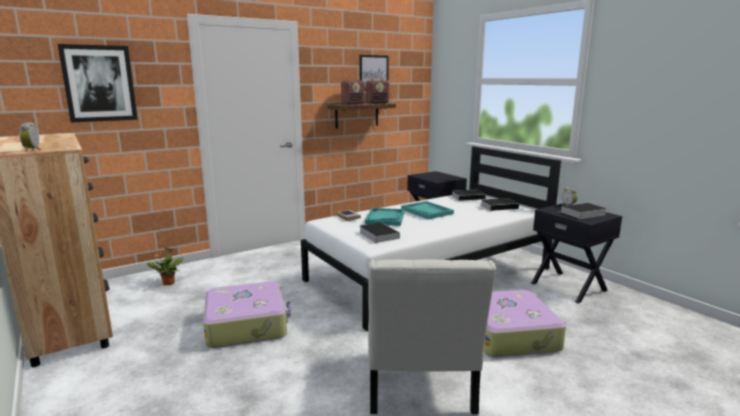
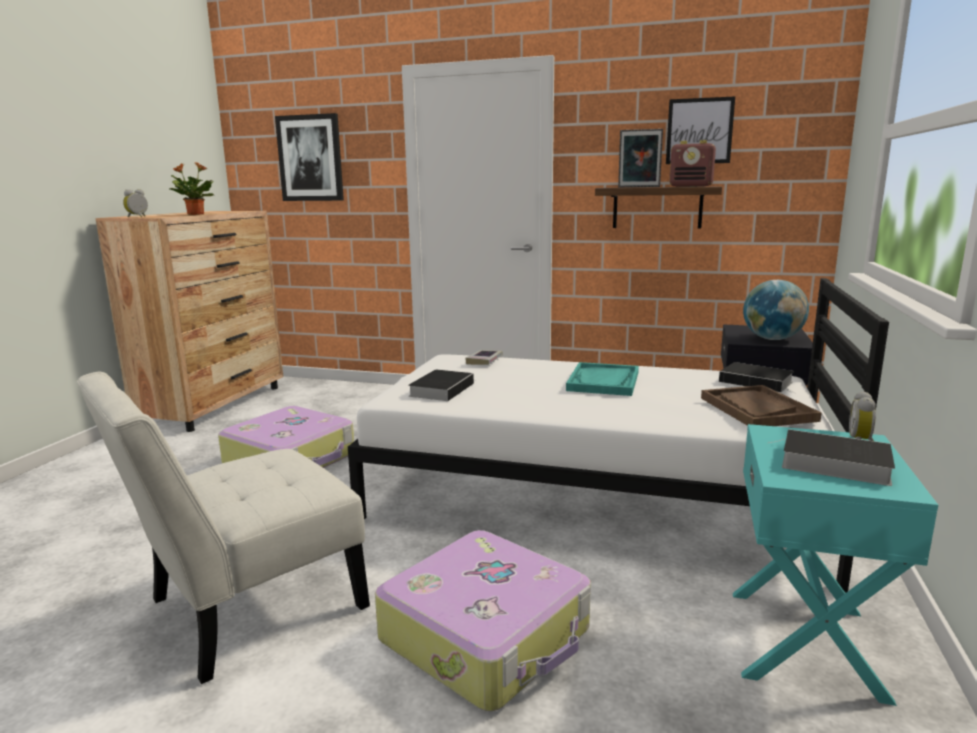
camera: 50 degrees right, 0 degrees up
potted plant [147,248,184,285] -> potted plant moved to [168,162,214,215]
radio [341,79,365,105] -> picture frame [618,129,663,187]
turquoise tray [365,208,404,226] -> none
book [481,198,522,211] -> brown tray [701,385,822,426]
black nightstand [531,203,622,303] -> turquoise nightstand [733,424,938,706]
none -> globe [743,280,809,340]

